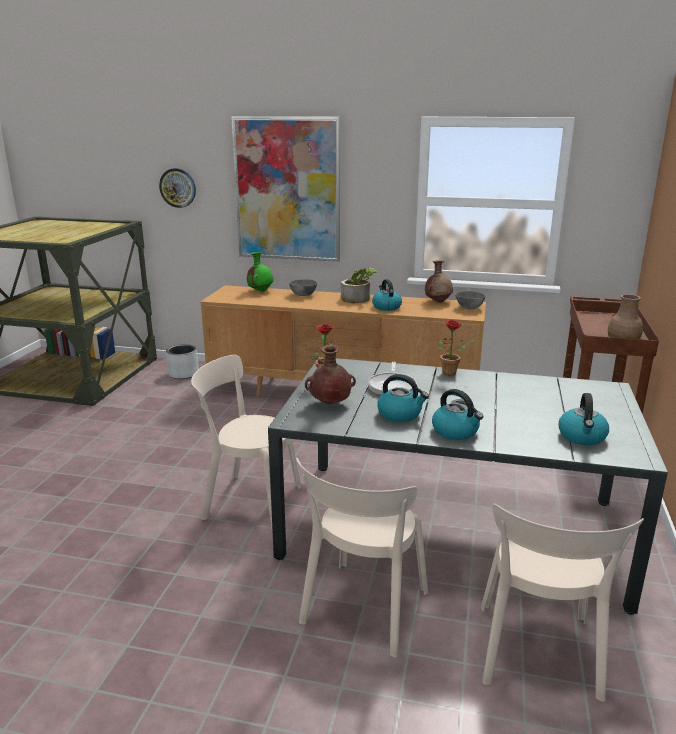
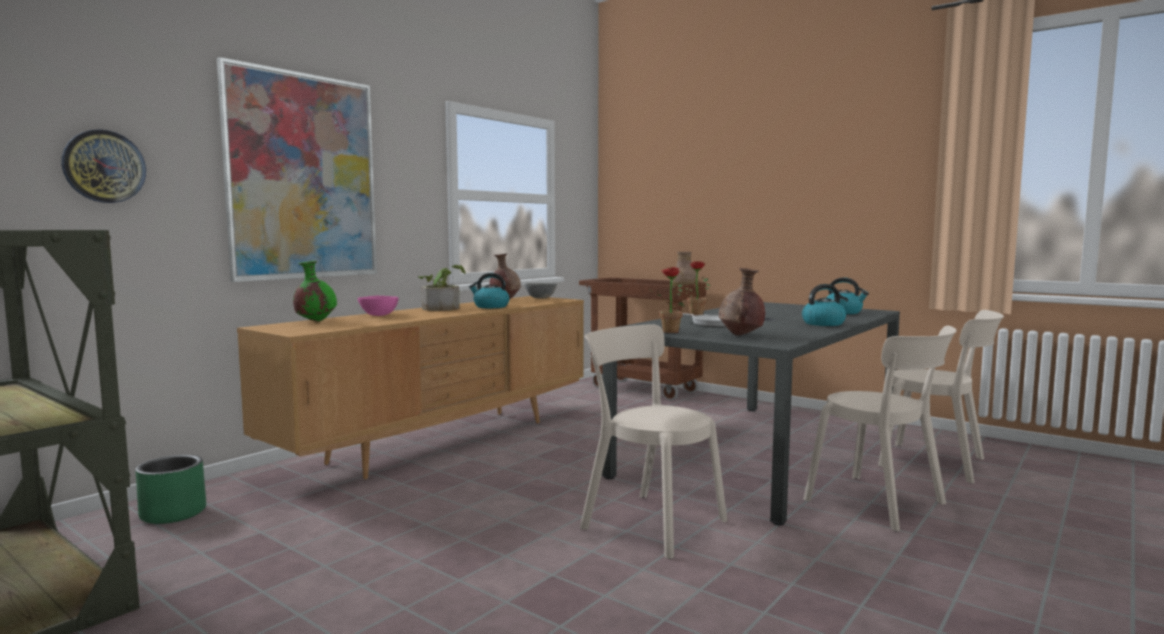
camera: 65 degrees left, 15 degrees down
grey planter [166,344,199,379] -> green planter [135,455,206,524]
beige chair [191,355,301,529] -> beige chair turned 90 degrees clockwise [580,324,727,559]
grey bowl [289,279,317,296] -> pink bowl [358,296,398,316]
kettle [377,374,429,422] -> none

